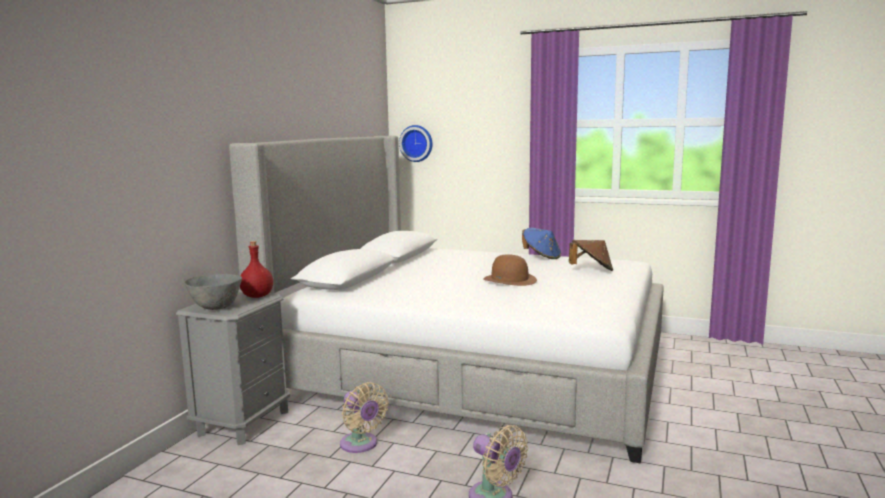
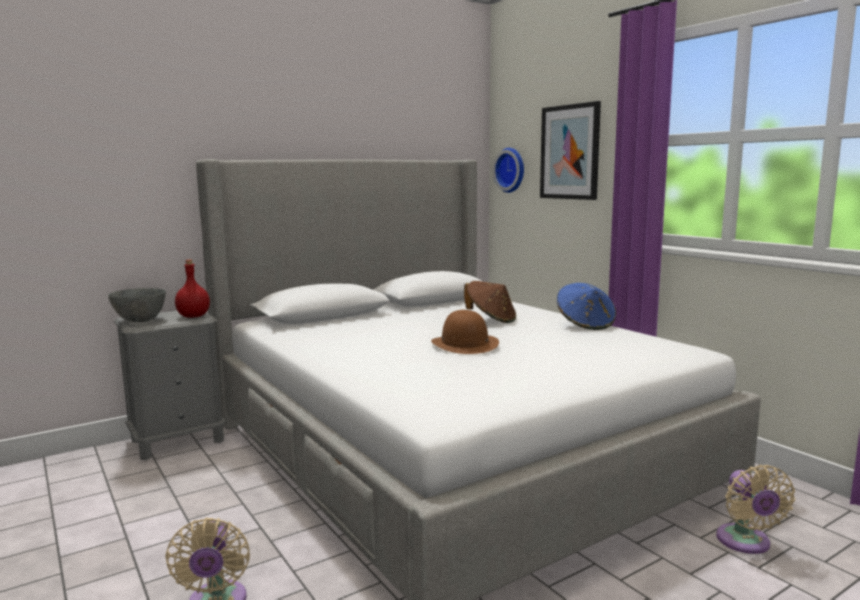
camera: 35 degrees right, 0 degrees up
beige fan [340,382,389,453] -> beige fan moved to [716,465,795,554]
brown hat [569,240,613,271] -> brown hat moved to [464,281,516,323]
none -> picture [540,101,601,200]

